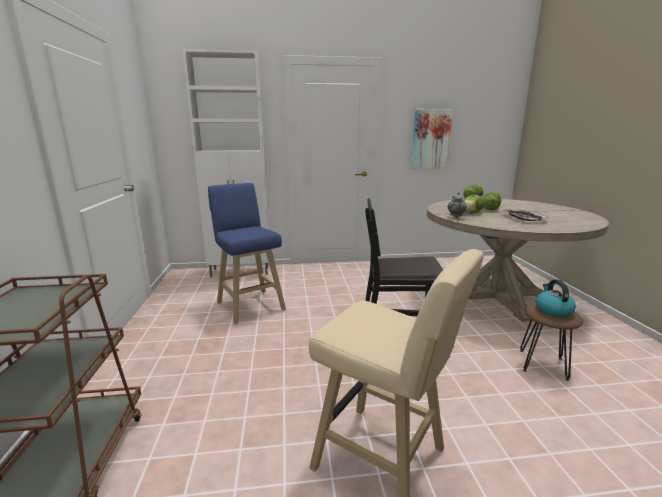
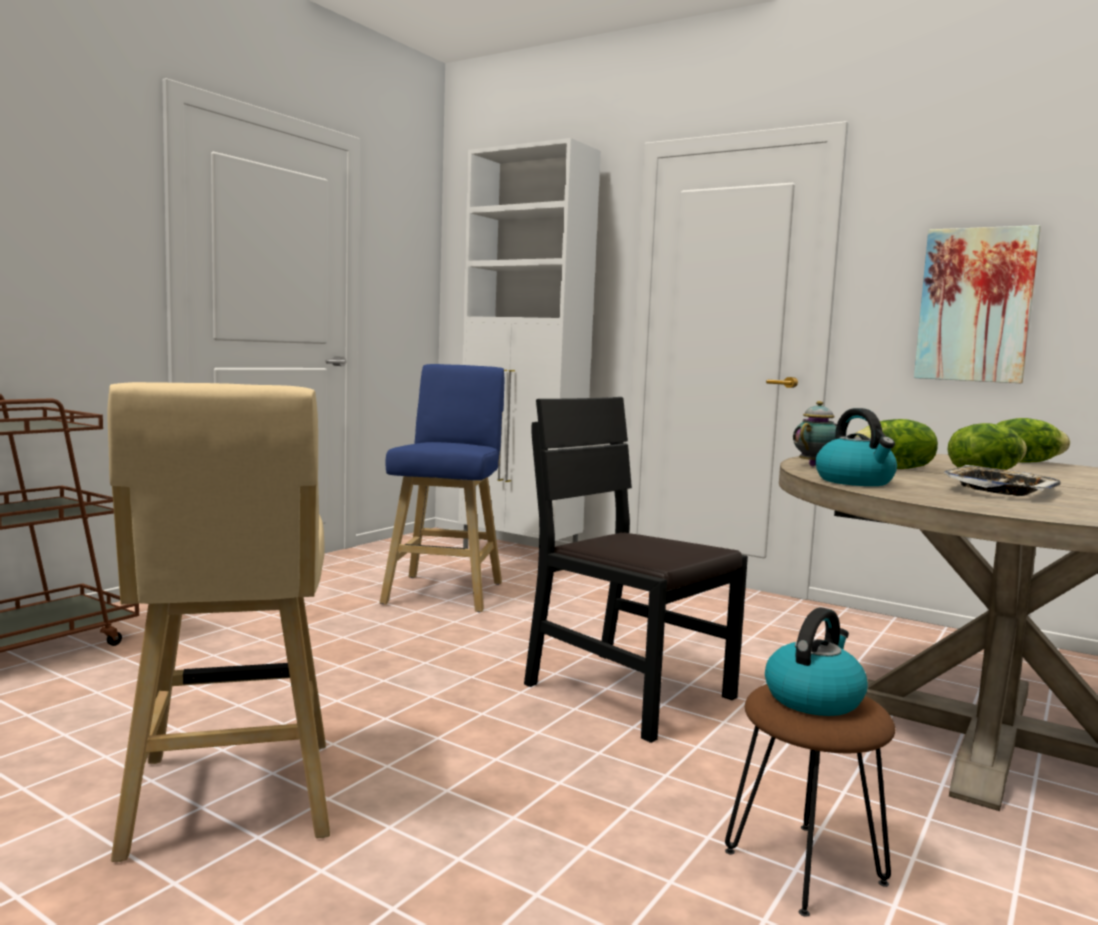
camera: 40 degrees right, 10 degrees down
none -> kettle [815,408,897,486]

